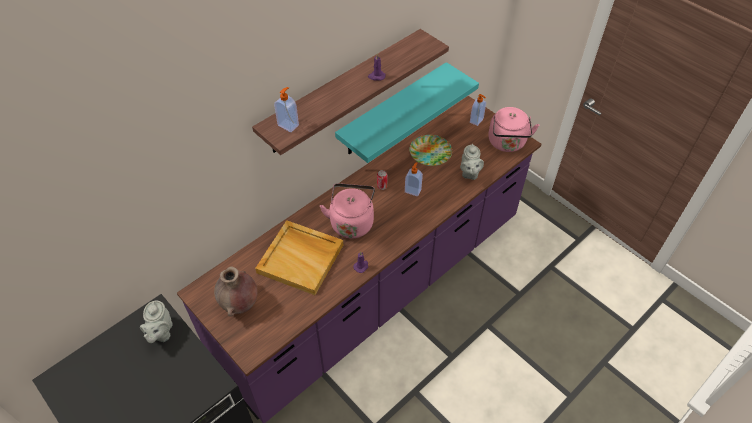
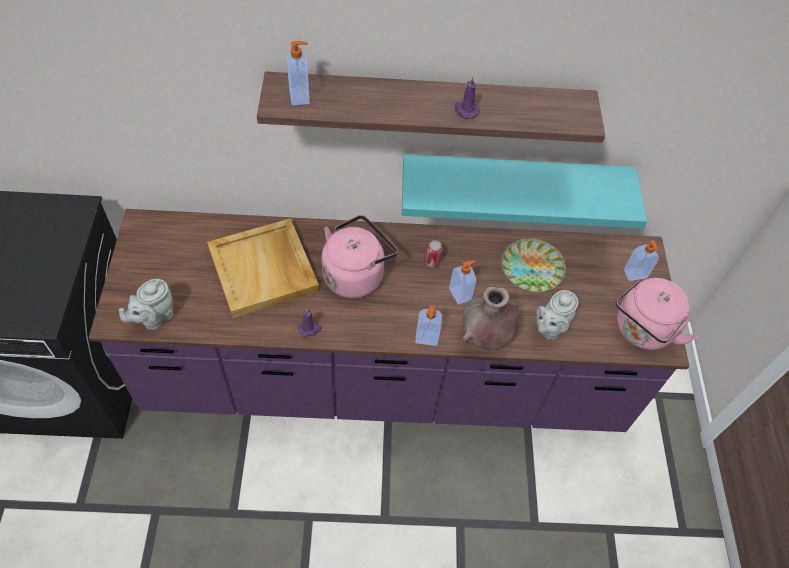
camera: 40 degrees right, 5 degrees up
grey teapot [140,301,173,343] -> grey teapot moved to [119,279,173,330]
brown vase [214,266,258,317] -> brown vase moved to [463,286,519,350]
none -> soap dispenser [415,305,442,346]

